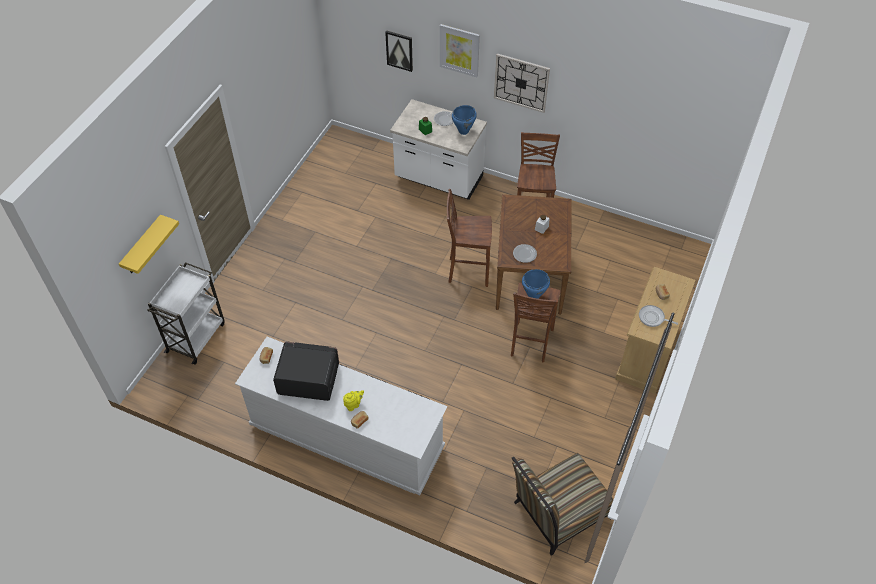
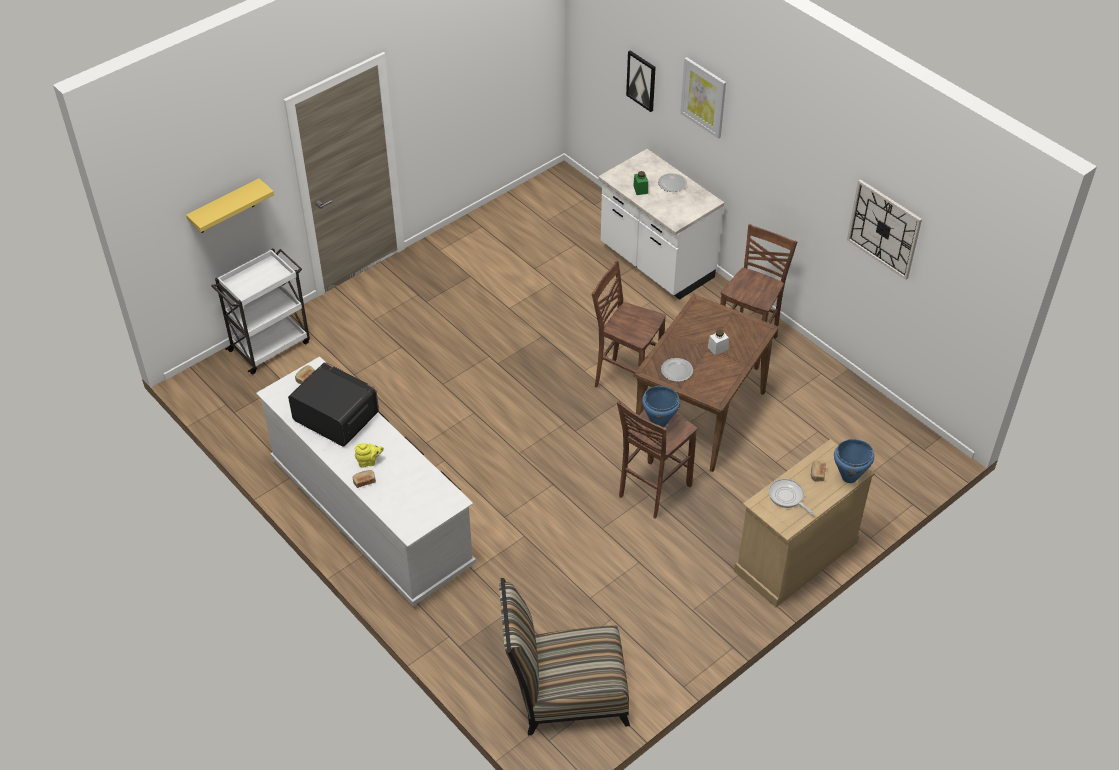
camera: 25 degrees right, 5 degrees down
blue cooking pot [452,105,477,135] -> blue cooking pot moved to [834,439,874,483]
wall clock [494,53,550,113] -> wall clock moved to [847,179,922,280]

